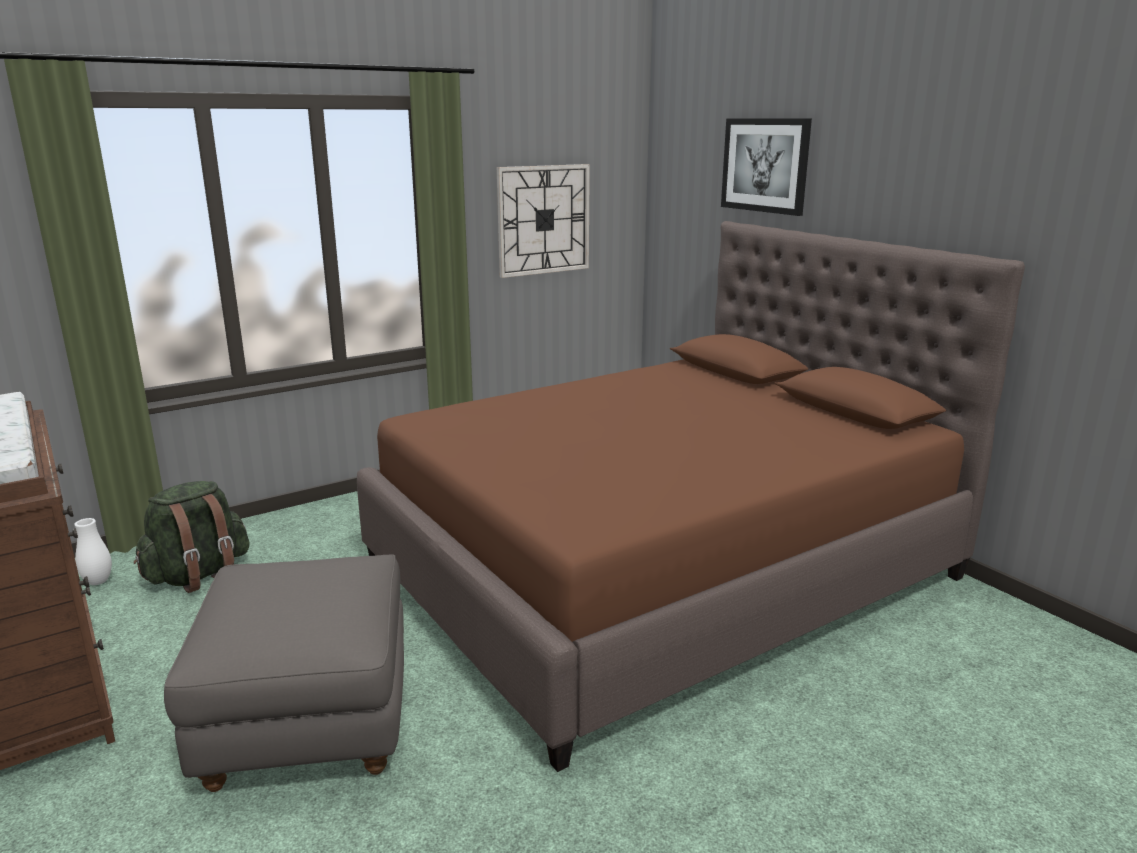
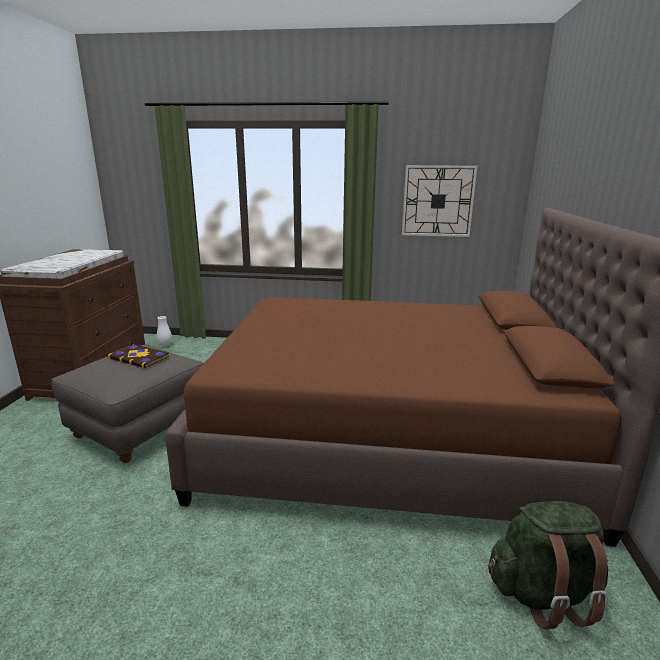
camera: 40 degrees right, 0 degrees up
green backpack [134,481,250,593] -> green backpack moved to [488,501,608,629]
picture [721,118,812,216] -> none
none -> book [108,344,169,368]

